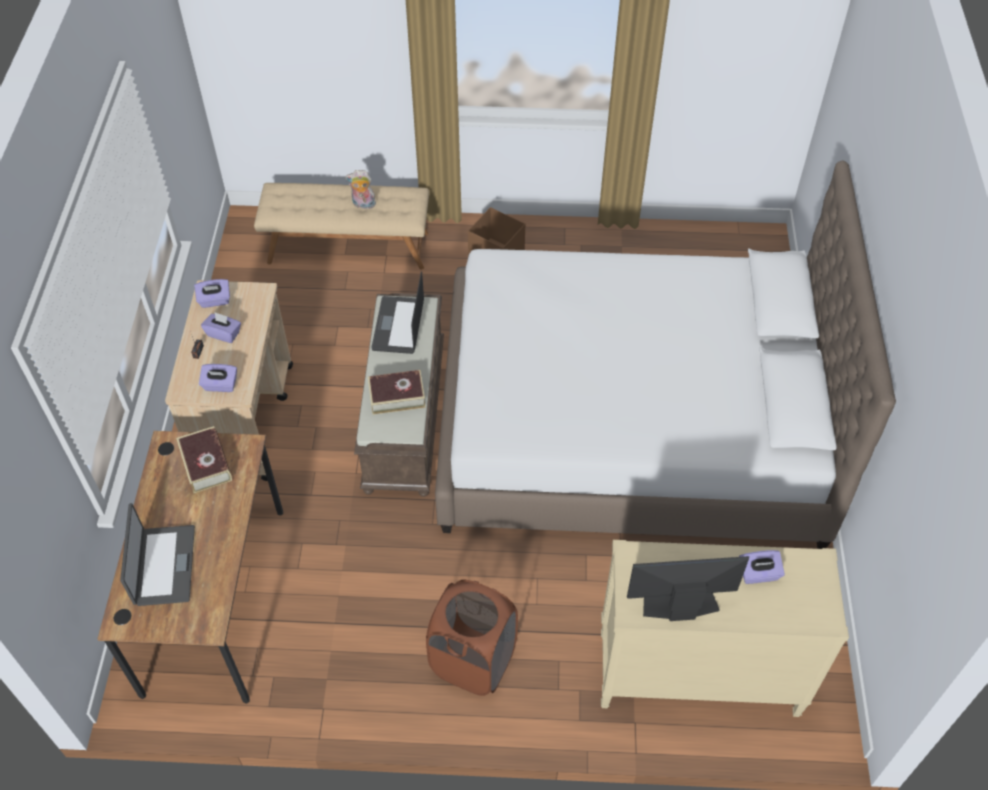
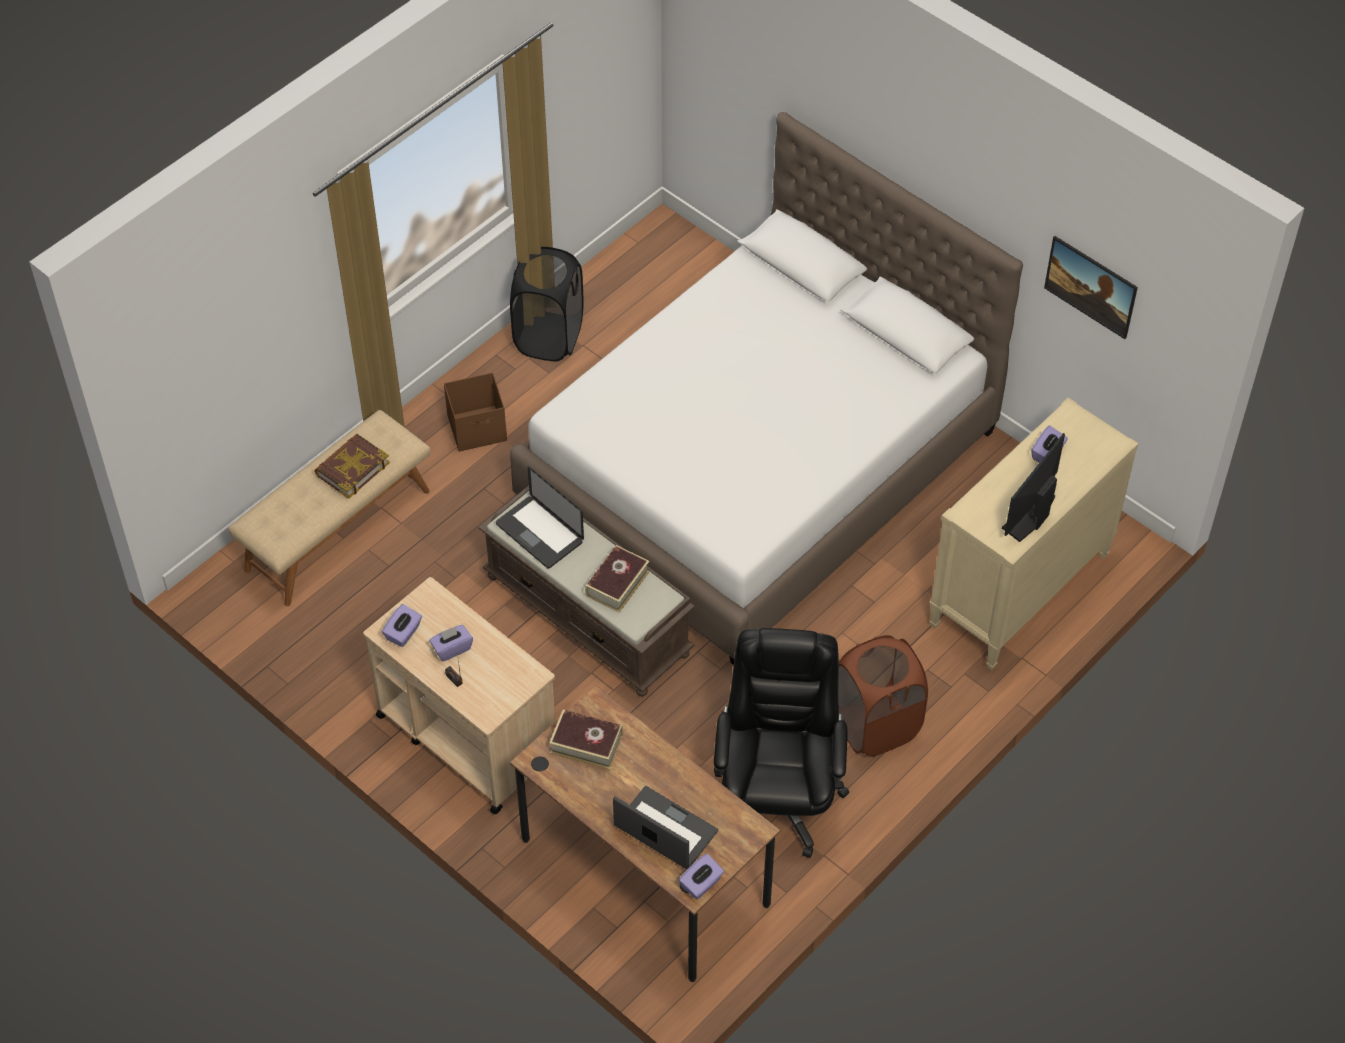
camera: 50 degrees left, 0 degrees up
purple tissue box [199,364,237,392] -> purple tissue box moved to [679,854,724,900]
plush toy [345,170,376,209] -> book [314,434,390,499]
none -> black laundry basket [510,247,584,361]
none -> black office chair [714,628,849,858]
none -> picture [1044,236,1138,339]

